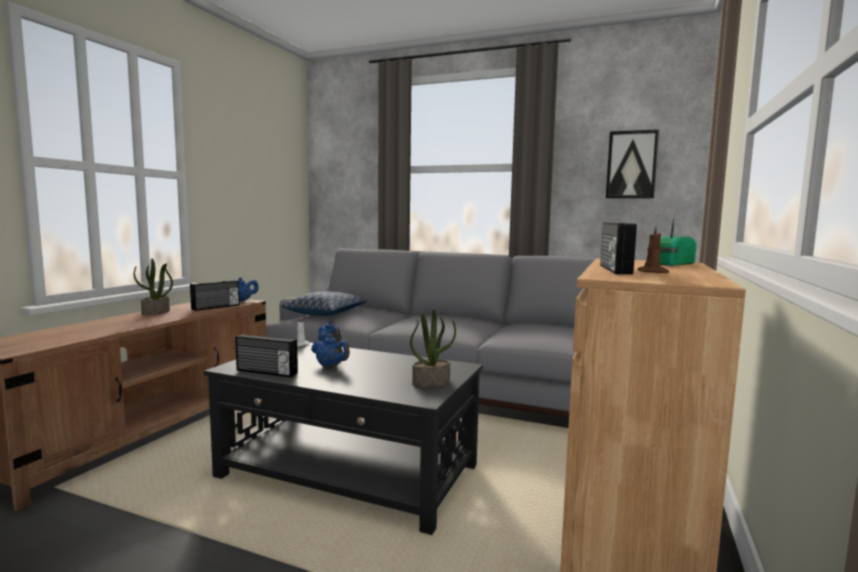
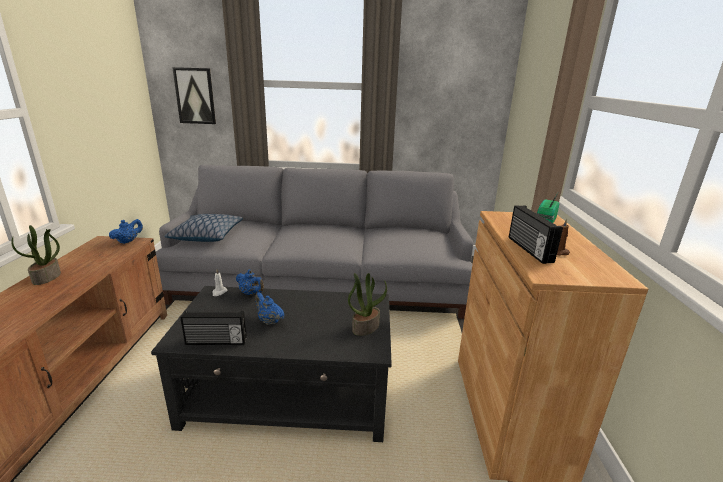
camera: 20 degrees left, 15 degrees up
radio [190,280,240,311] -> none
blue teapot [311,333,350,367] -> blue teapot turned 150 degrees counterclockwise [255,292,284,325]
picture [606,129,659,198] -> picture moved to [172,67,216,124]

